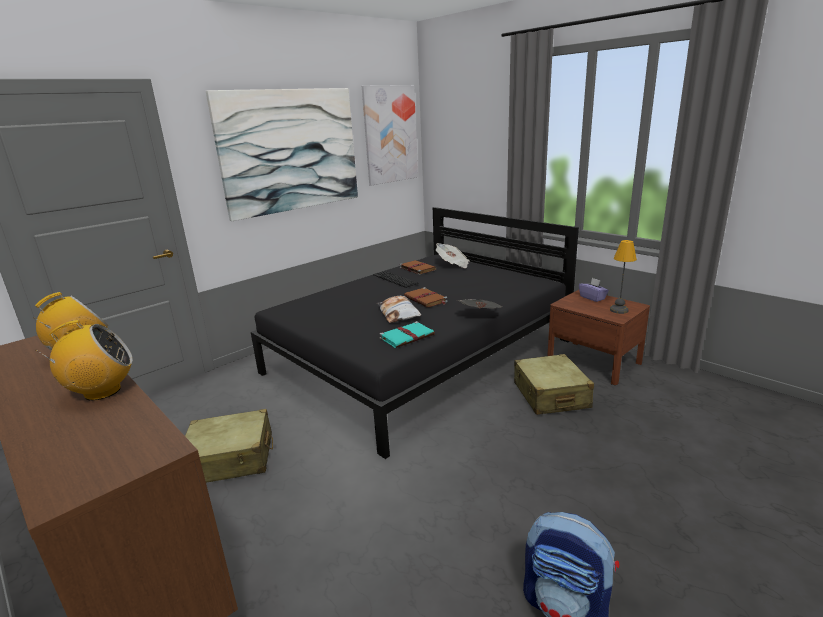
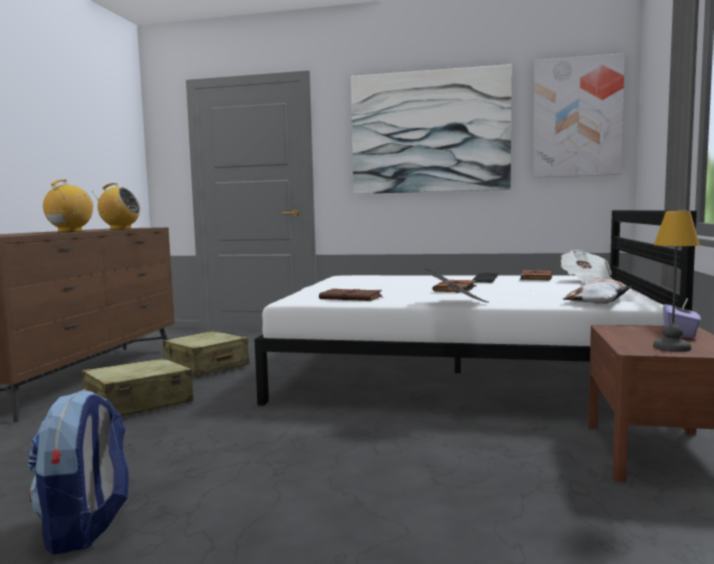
camera: 55 degrees right, 15 degrees down
radio [35,320,133,401] -> radio turned 105 degrees counterclockwise [43,179,93,232]
black bed [251,207,579,459] -> white bed [255,210,697,406]
pillow [376,296,421,323] -> pillow moved to [563,279,632,304]
turquoise book [379,321,435,348] -> brown book [319,288,384,301]
beige suitcase [514,354,594,415] -> beige suitcase moved to [82,358,194,416]

